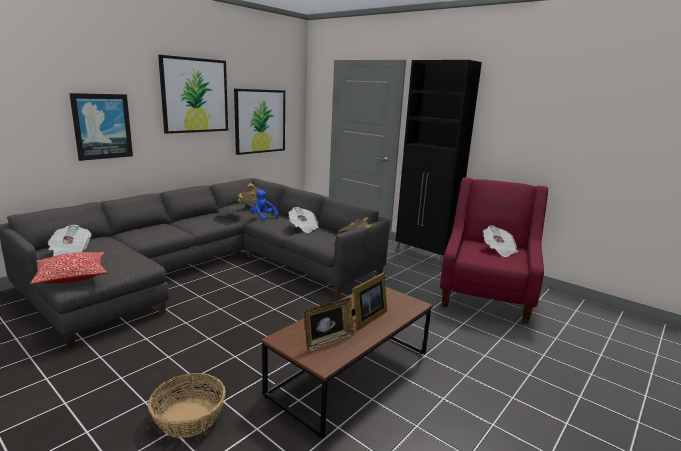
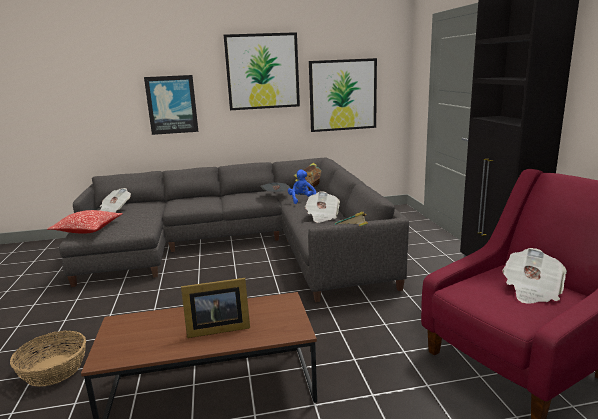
camera: 40 degrees right, 0 degrees up
picture frame [304,298,355,352] -> none

